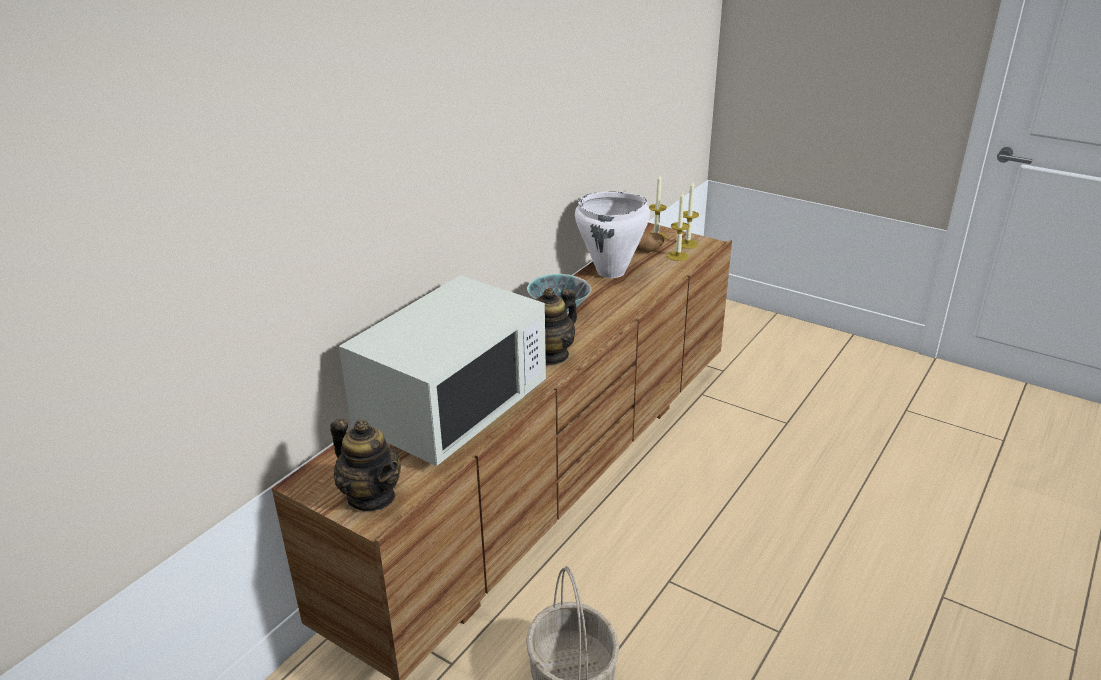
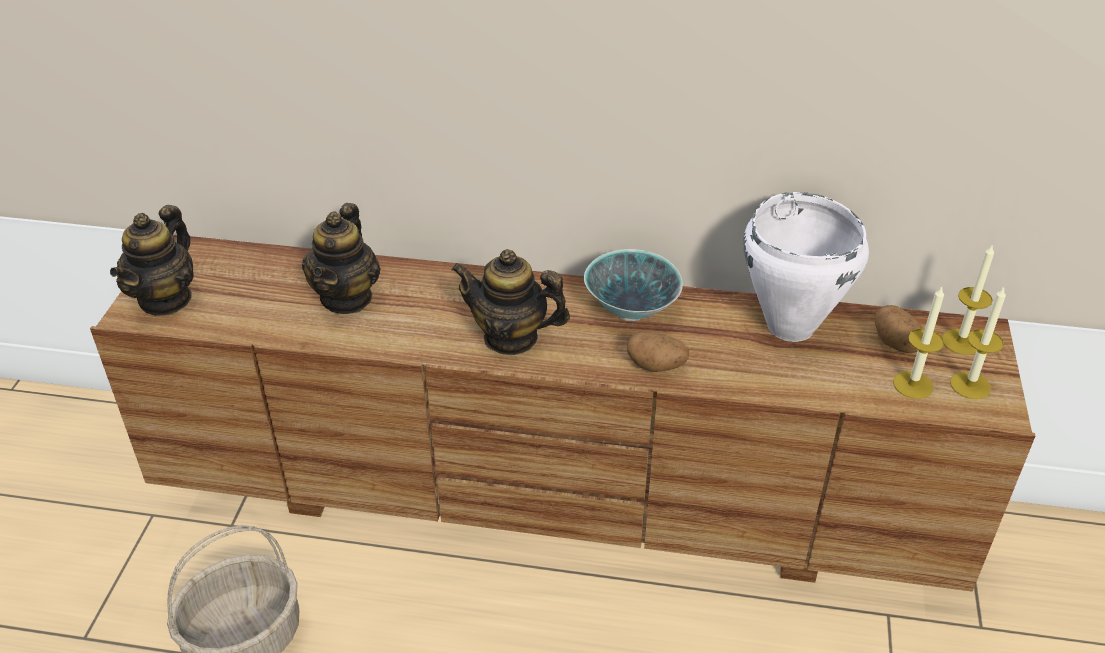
camera: 65 degrees right, 10 degrees up
white microwave [339,275,546,466] -> teapot [302,203,381,314]
none -> potato [627,332,689,372]

